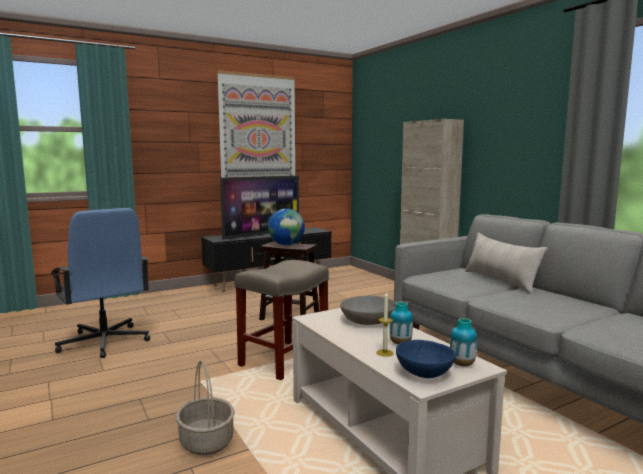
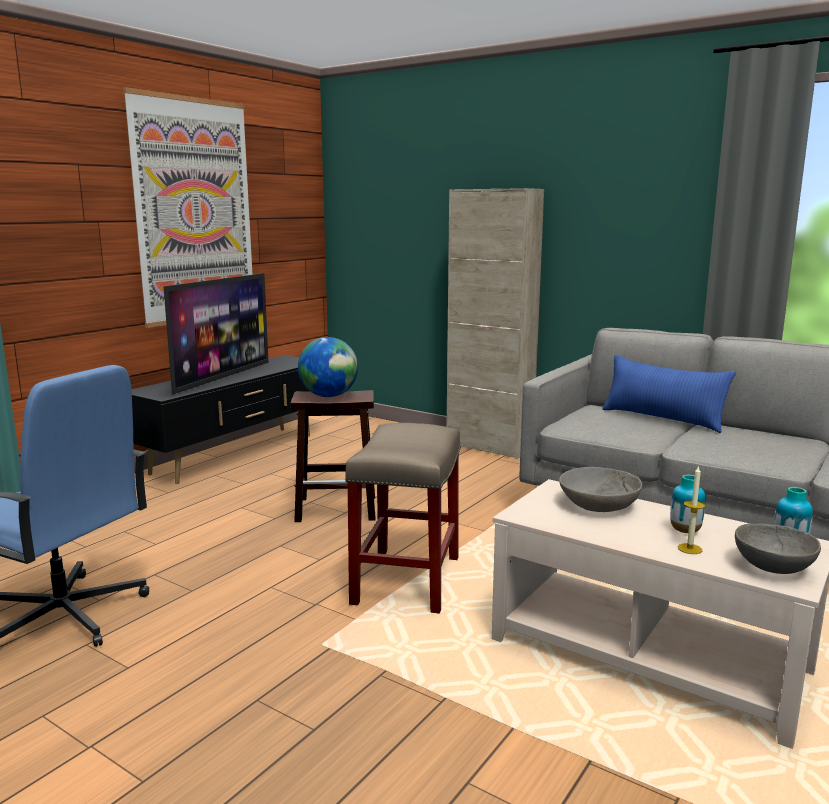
camera: 25 degrees left, 5 degrees up
basket [176,361,235,455] -> none
blue bowl [396,340,456,378] -> grey bowl [735,523,821,574]
beige pillow [465,232,548,294] -> blue pillow [602,355,736,433]

